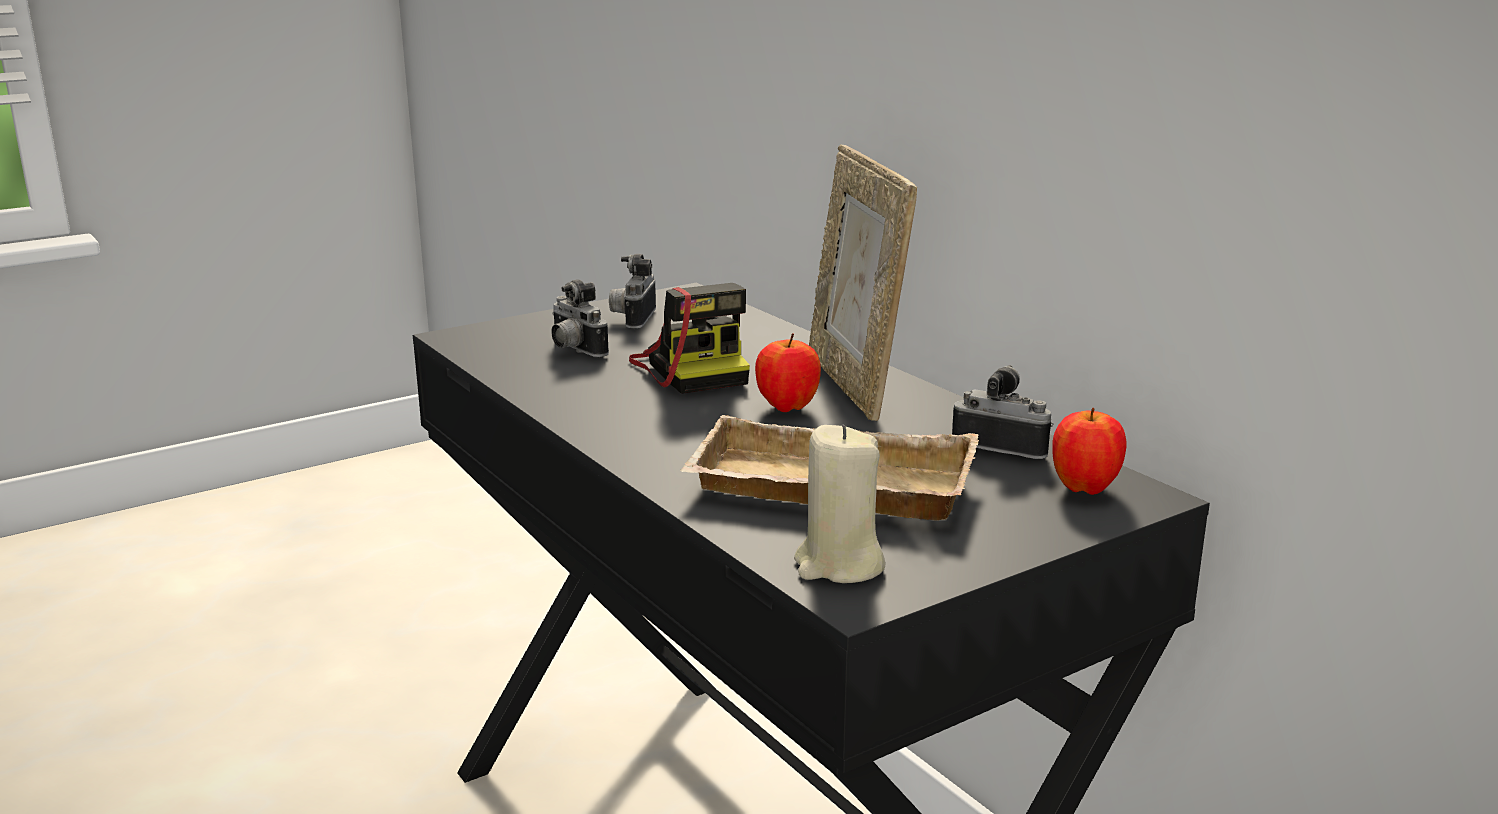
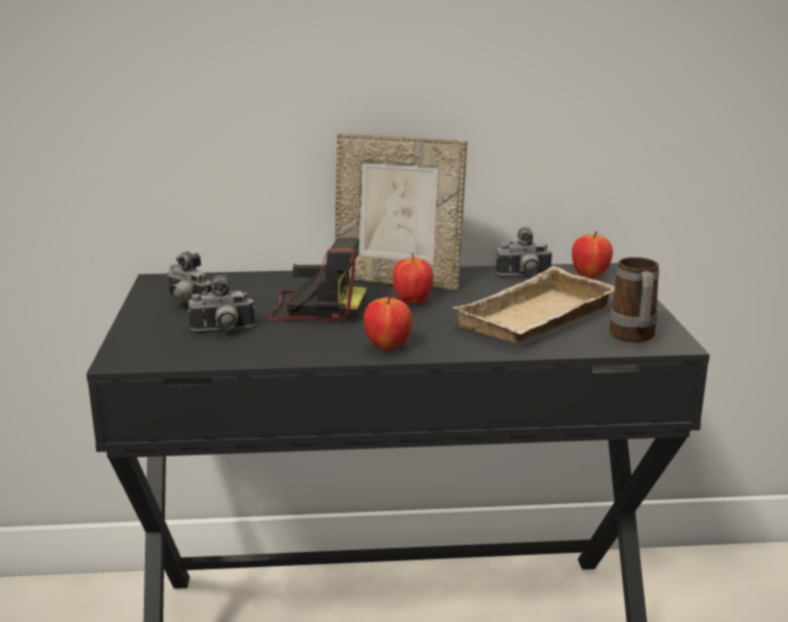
camera: 60 degrees left, 0 degrees up
beige candle [794,425,885,583] -> mug [609,257,659,342]
camera [952,365,1053,459] -> camera turned 150 degrees counterclockwise [496,227,553,276]
none -> apple [364,295,412,351]

